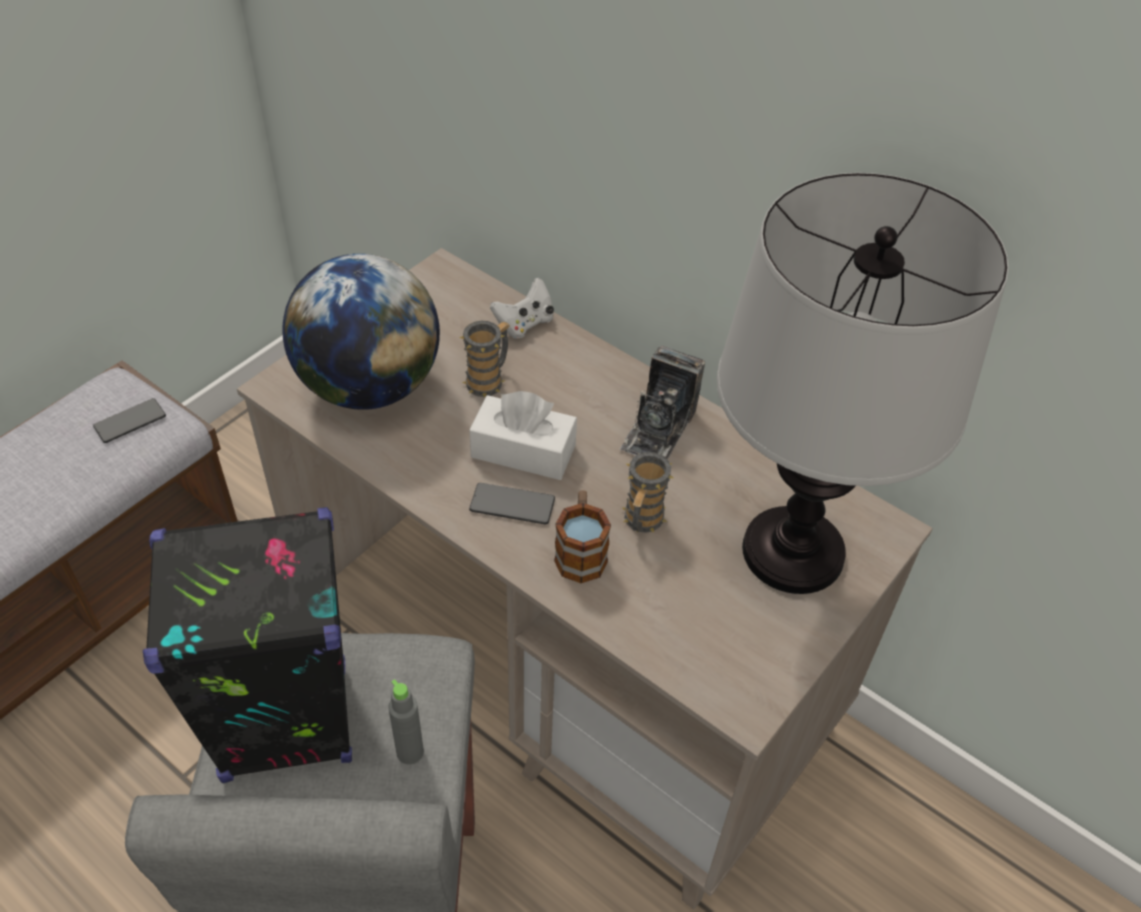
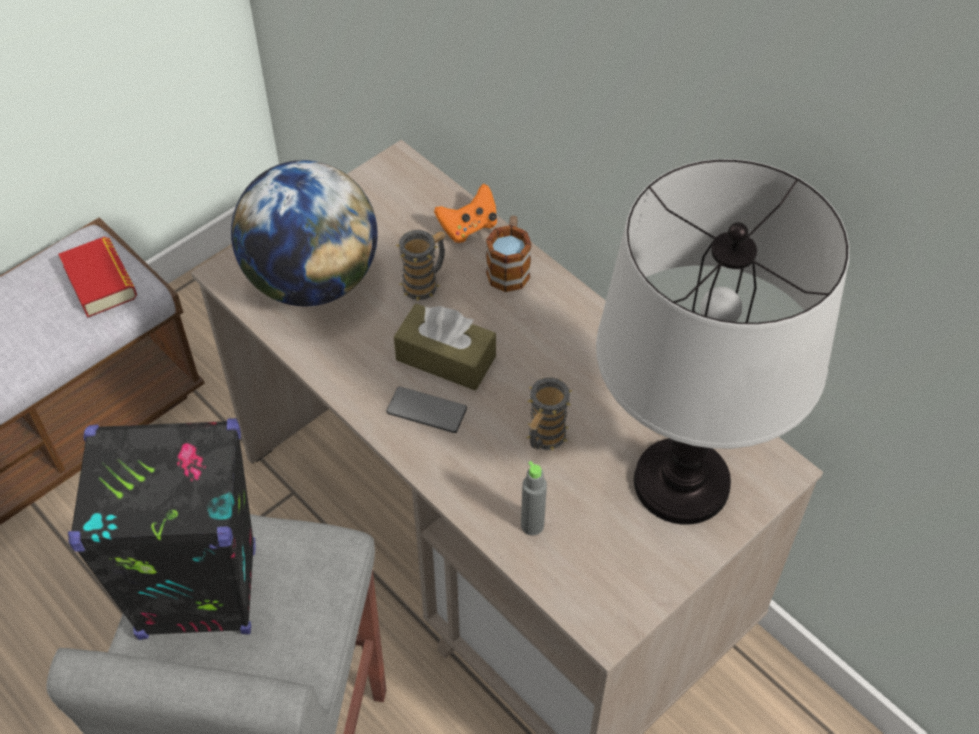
camera: 10 degrees right, 5 degrees up
phone [93,398,166,443] -> book [58,236,137,318]
grey bottle [388,679,424,765] -> grey bottle moved to [521,461,547,536]
white tissue box [469,391,577,480] -> brown tissue box [394,303,496,390]
white game controller [490,278,554,339] -> orange game controller [434,184,497,243]
mug [554,490,611,583] -> mug moved to [486,216,532,292]
camera [619,346,705,459] -> none

